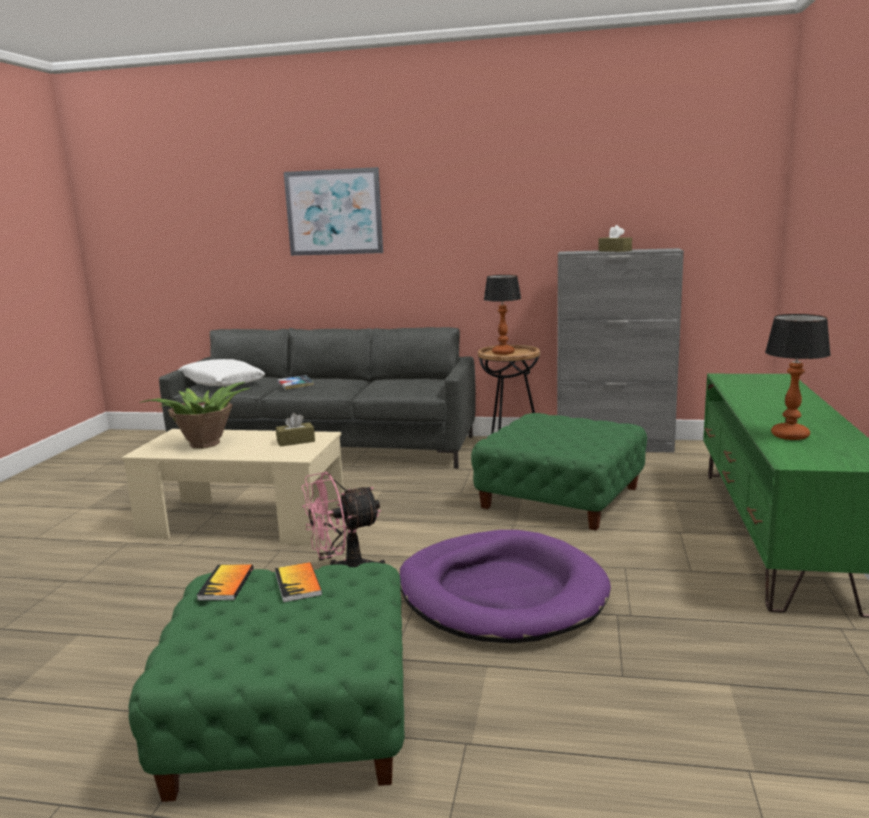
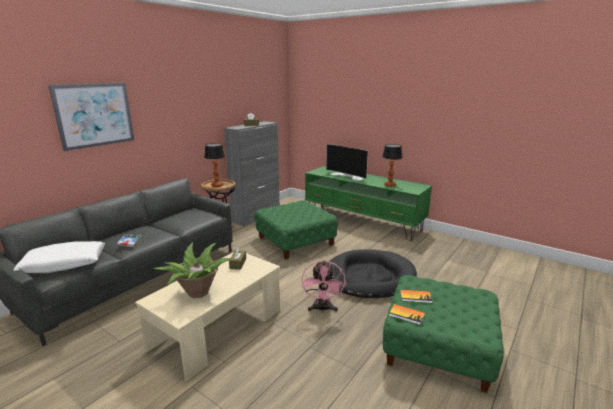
camera: 65 degrees left, 5 degrees up
purple dog bed [399,530,611,643] -> black dog bed [329,249,417,298]
none -> television [326,144,368,181]

